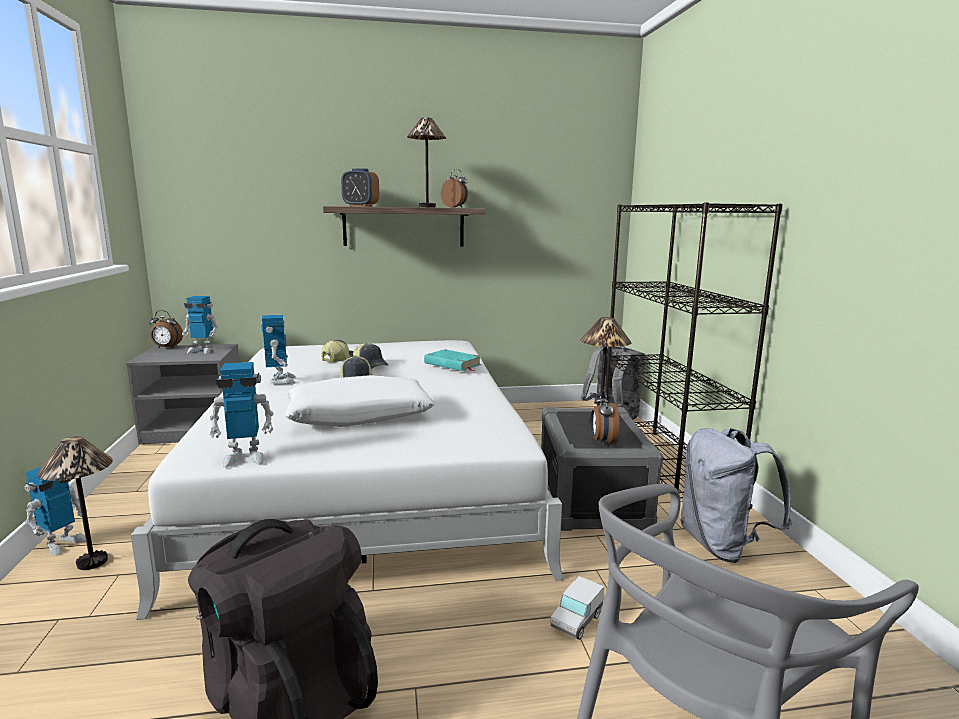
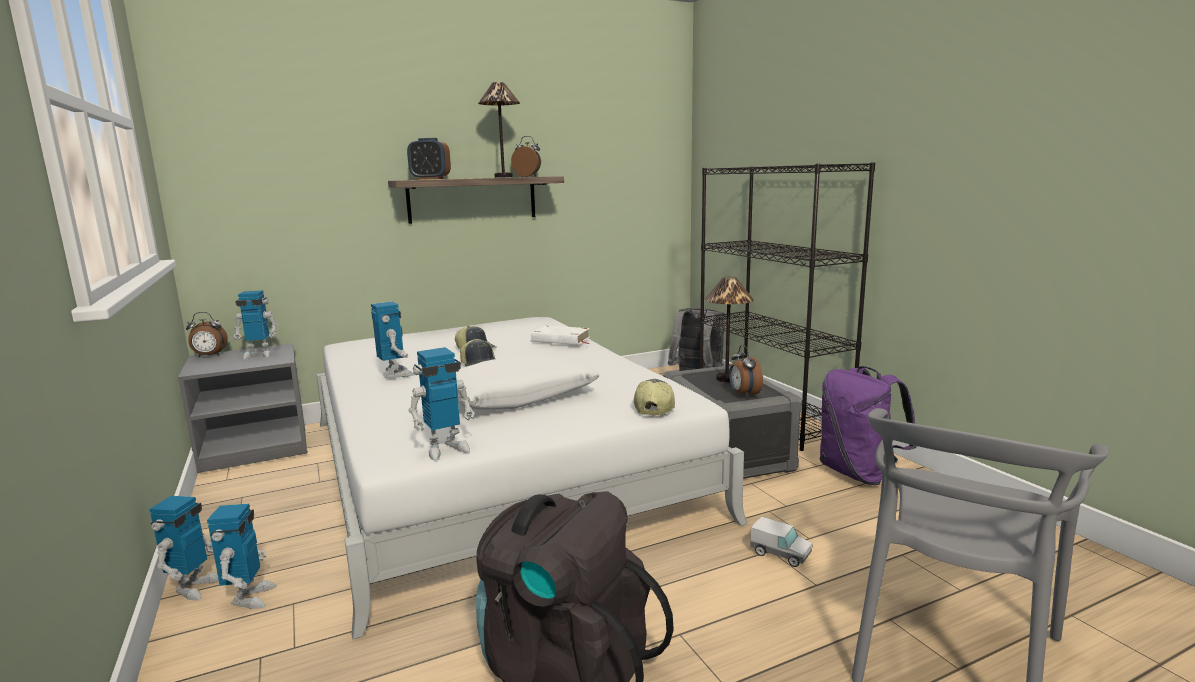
camera: 15 degrees left, 0 degrees up
table lamp [37,436,113,570] -> toy robot [207,504,276,609]
cap [322,340,354,362] -> cap moved to [634,379,675,415]
turquoise book [424,349,482,371] -> white book [531,326,590,345]
toy truck [550,576,604,640] -> toy truck turned 75 degrees counterclockwise [750,516,813,567]
grey backpack [681,428,792,563] -> purple backpack [820,366,917,485]

